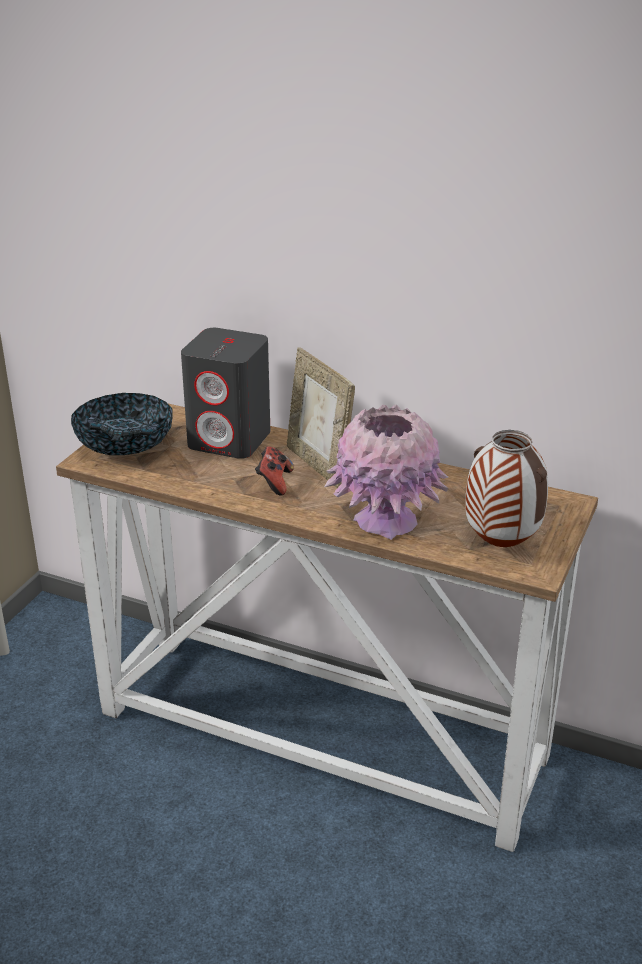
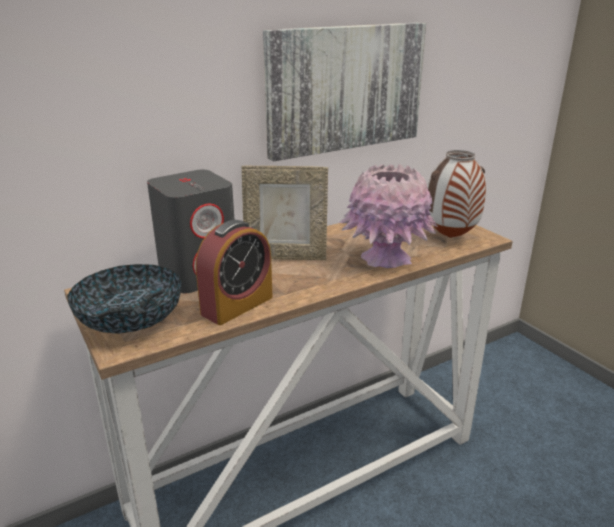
camera: 55 degrees left, 5 degrees down
game controller [255,446,294,496] -> none
none -> alarm clock [196,220,273,325]
none -> picture [263,22,426,162]

